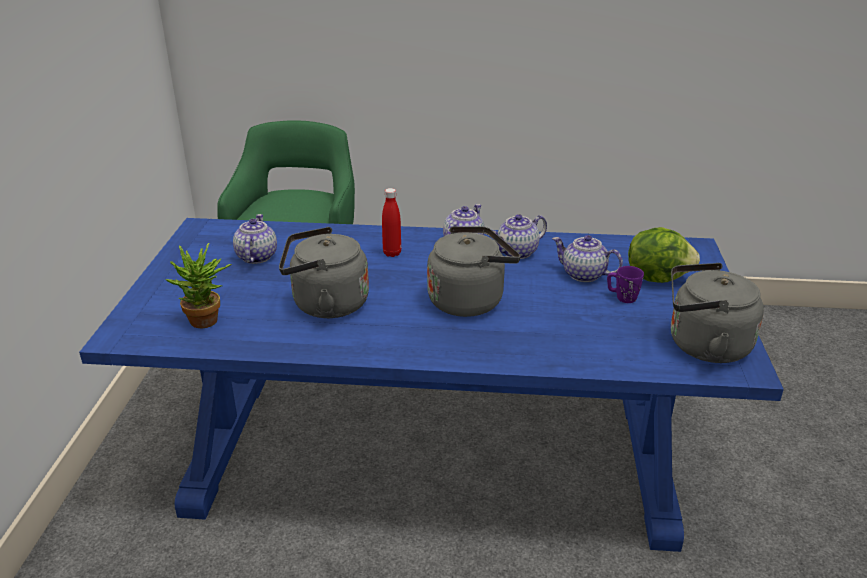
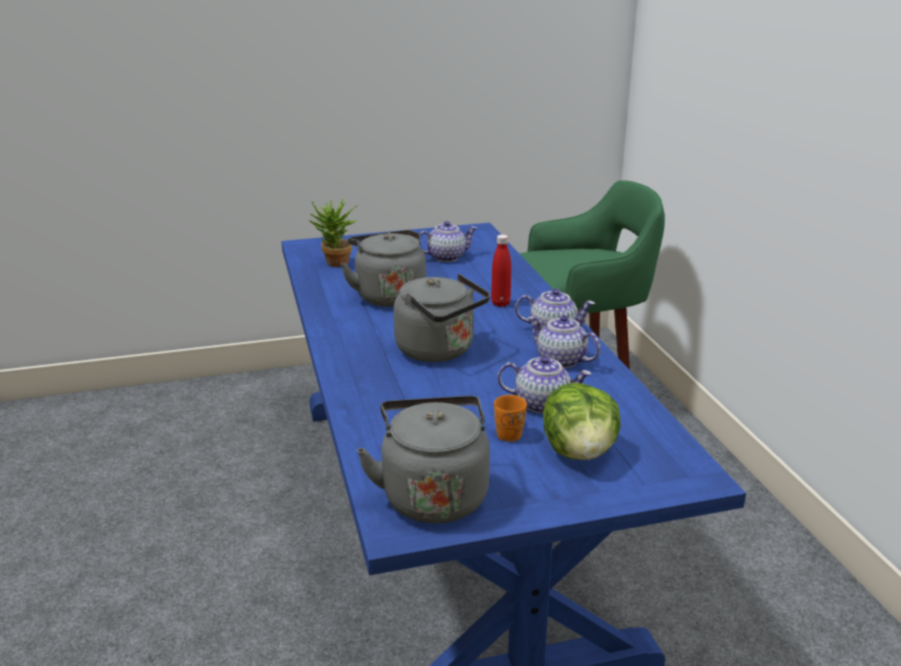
camera: 70 degrees right, 5 degrees down
teapot [552,235,623,282] -> teapot turned 90 degrees clockwise [498,356,591,413]
purple mug [607,266,644,303] -> orange mug [494,395,527,442]

